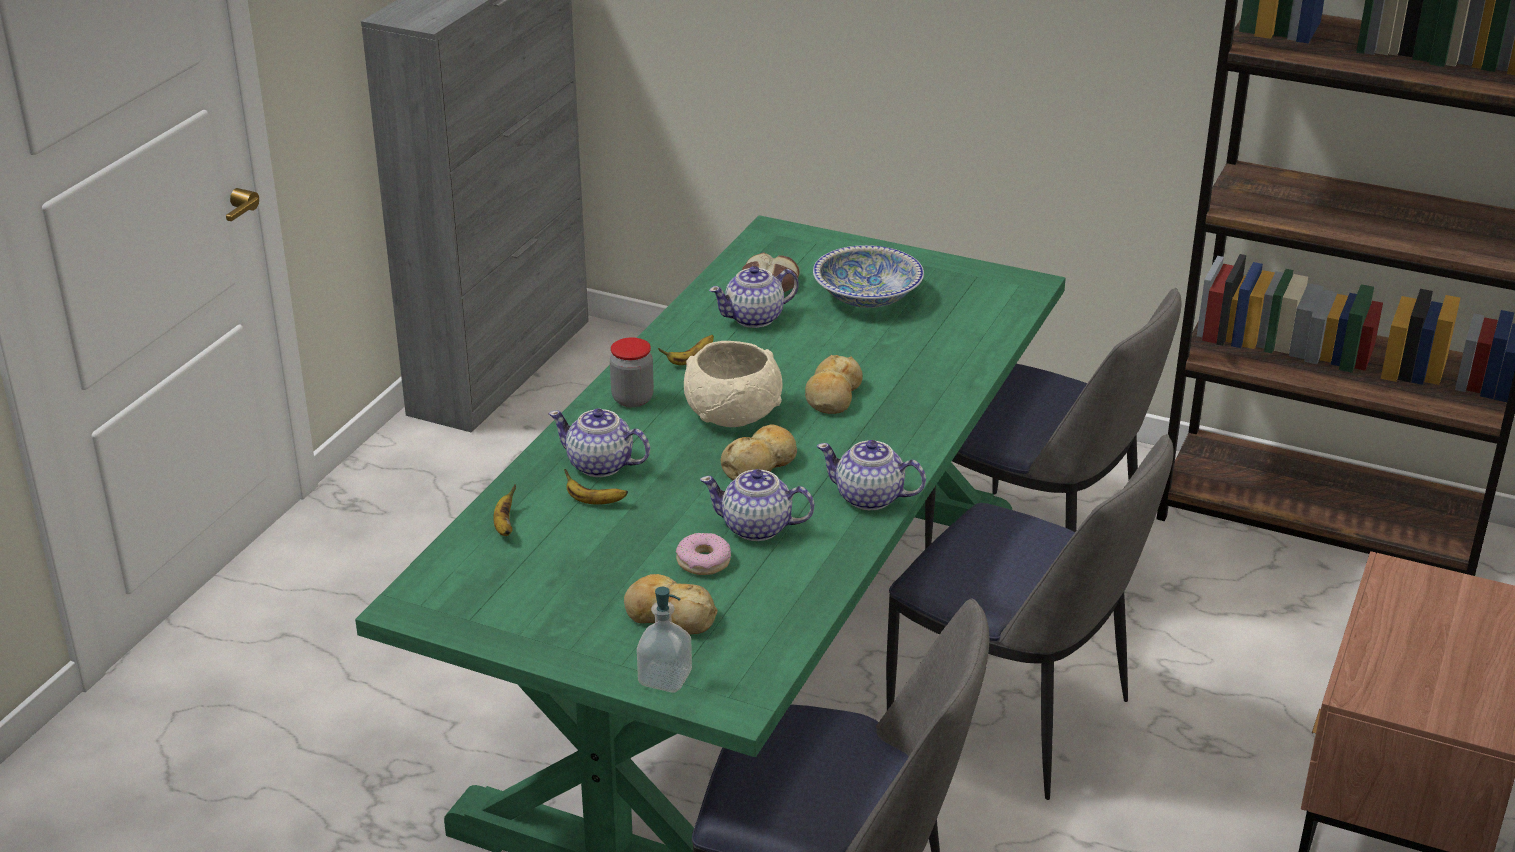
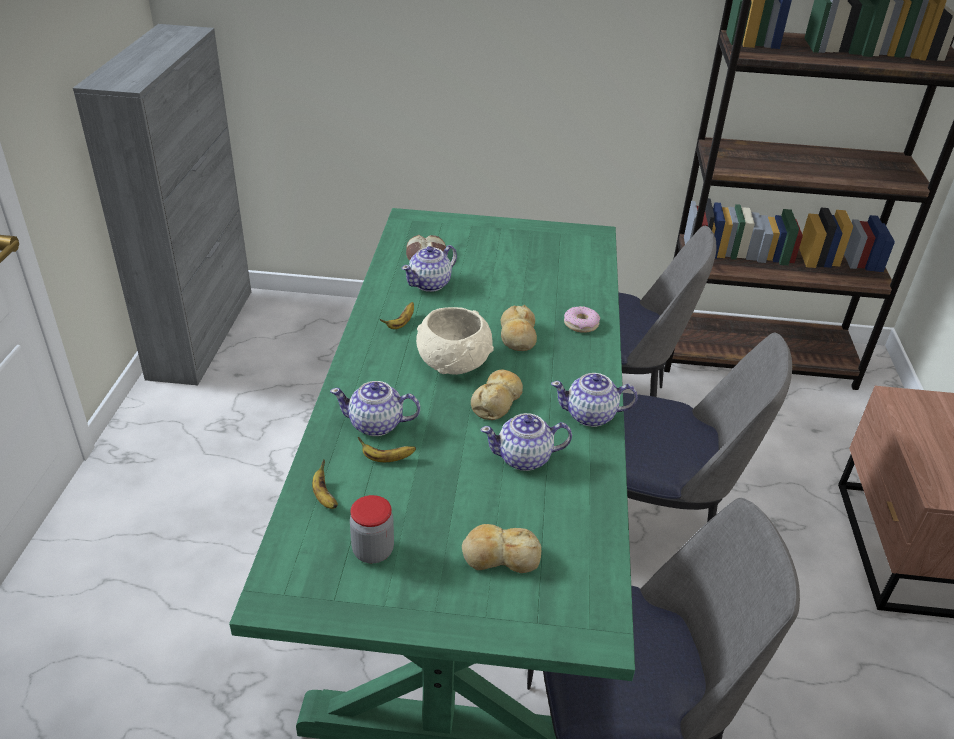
camera: 20 degrees left, 5 degrees up
jar [610,337,654,408] -> jar moved to [350,495,394,563]
soap dispenser [637,587,692,692] -> none
donut [676,533,731,575] -> donut moved to [564,306,600,333]
bowl [813,245,924,308] -> none

